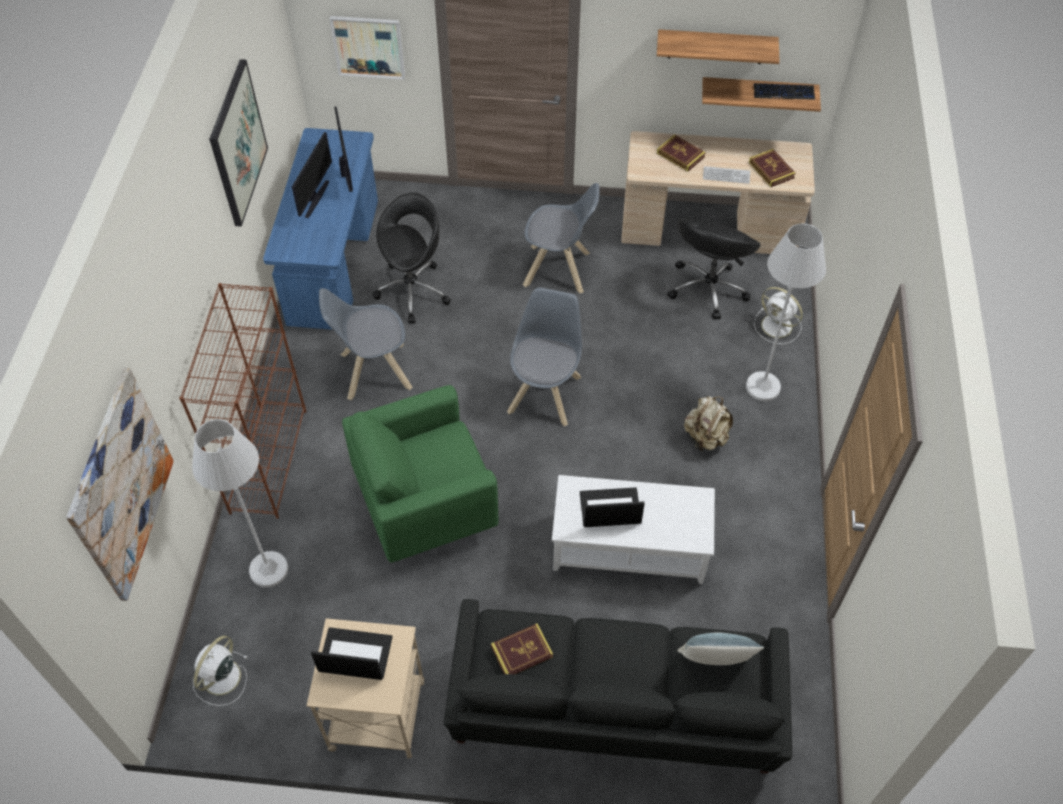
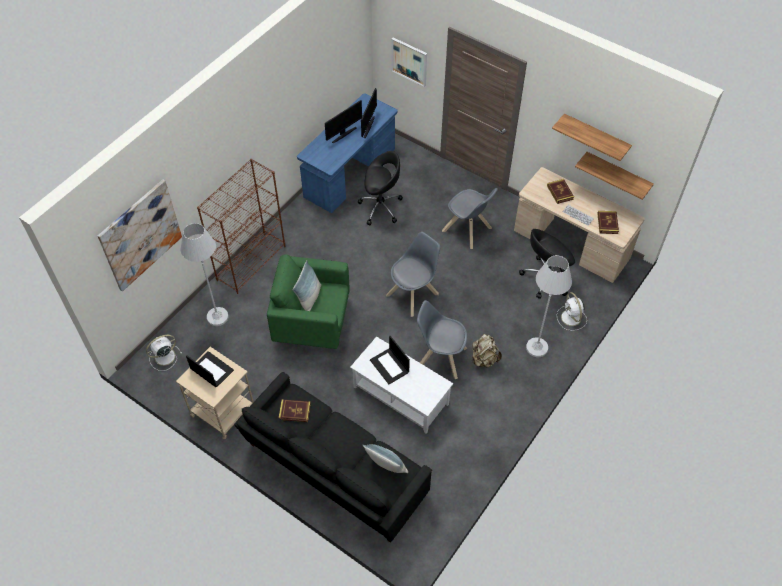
camera: 30 degrees right, 0 degrees up
picture [209,59,268,227] -> none
grey chair [319,288,413,400] -> grey chair moved to [417,300,467,379]
laptop [580,487,645,527] -> laptop turned 150 degrees counterclockwise [370,336,410,384]
keyboard [753,83,815,100] -> none
none -> pillow [292,260,321,311]

